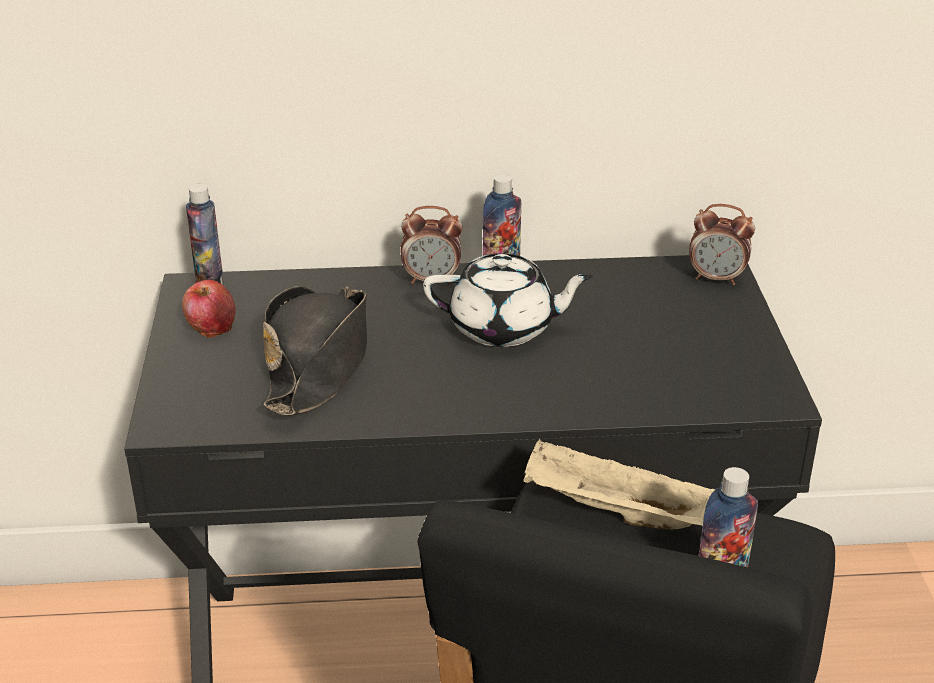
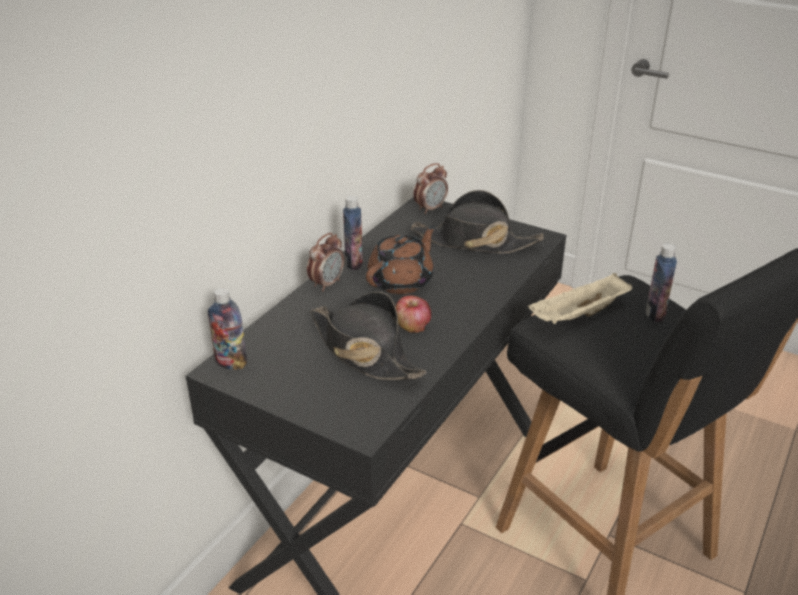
camera: 55 degrees left, 0 degrees up
apple [182,280,236,338] -> apple moved to [395,295,431,333]
white teapot [423,253,593,347] -> brown teapot [366,225,436,294]
none -> black hat [411,190,544,253]

